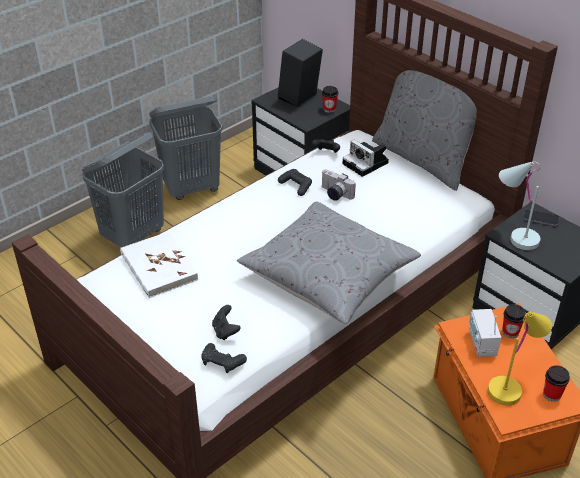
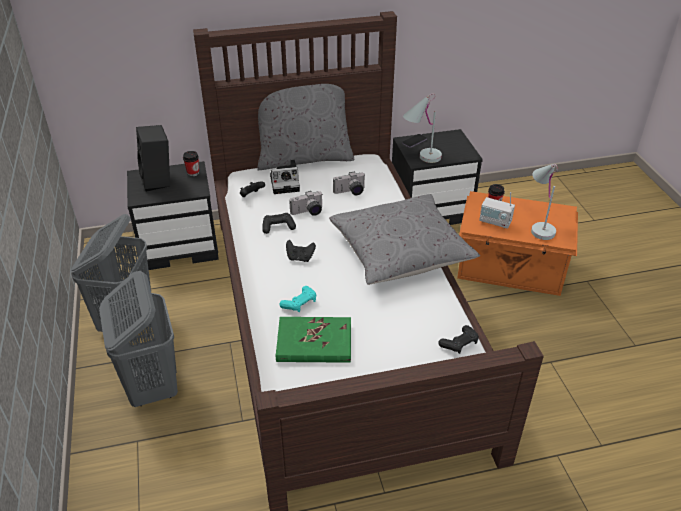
camera: 60 degrees left, 0 degrees up
white book [120,232,198,298] -> green book [276,317,351,363]
black game controller [212,305,240,340] -> black game controller moved to [286,240,316,262]
yellow table lamp [488,312,552,406] -> white table lamp [531,164,558,240]
cup [543,365,570,402] -> none
none -> turquoise game controller [279,286,316,312]
none -> camera [333,171,366,195]

